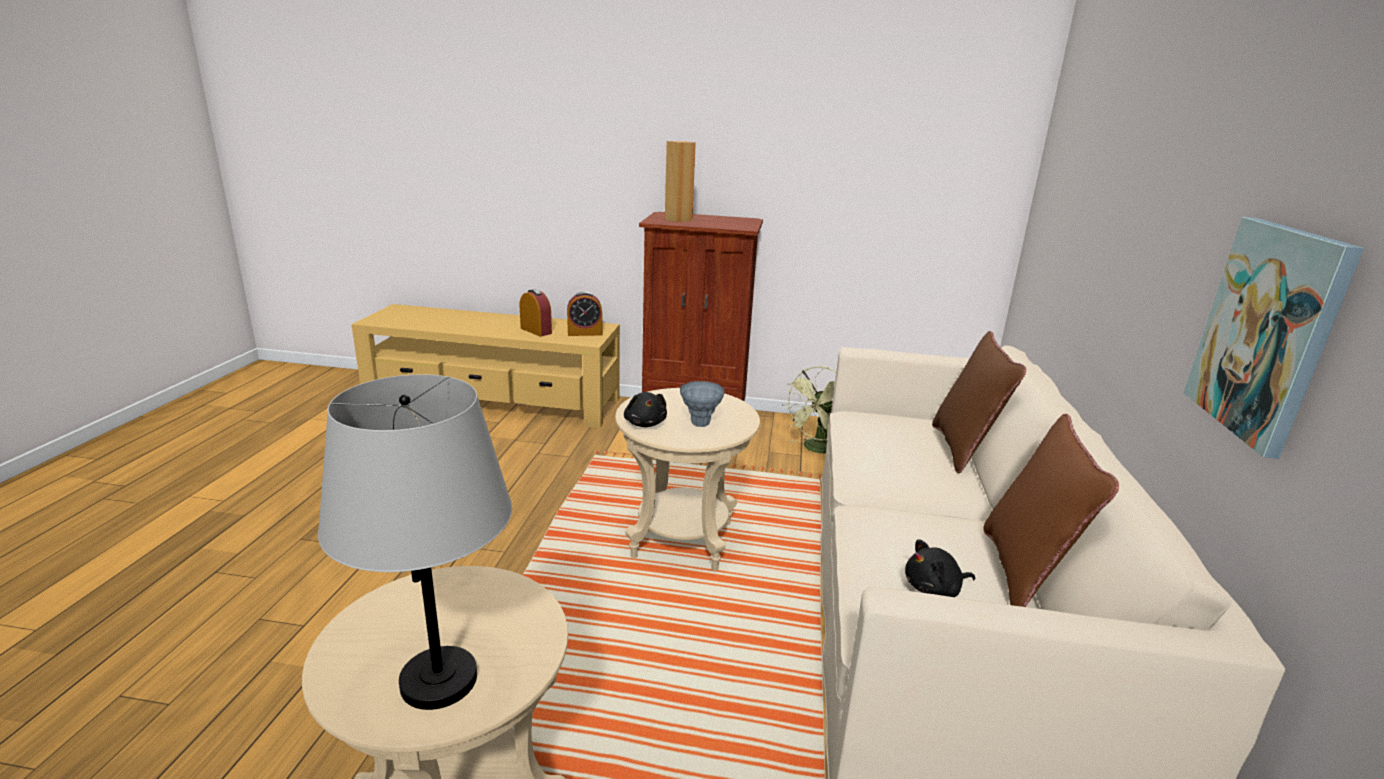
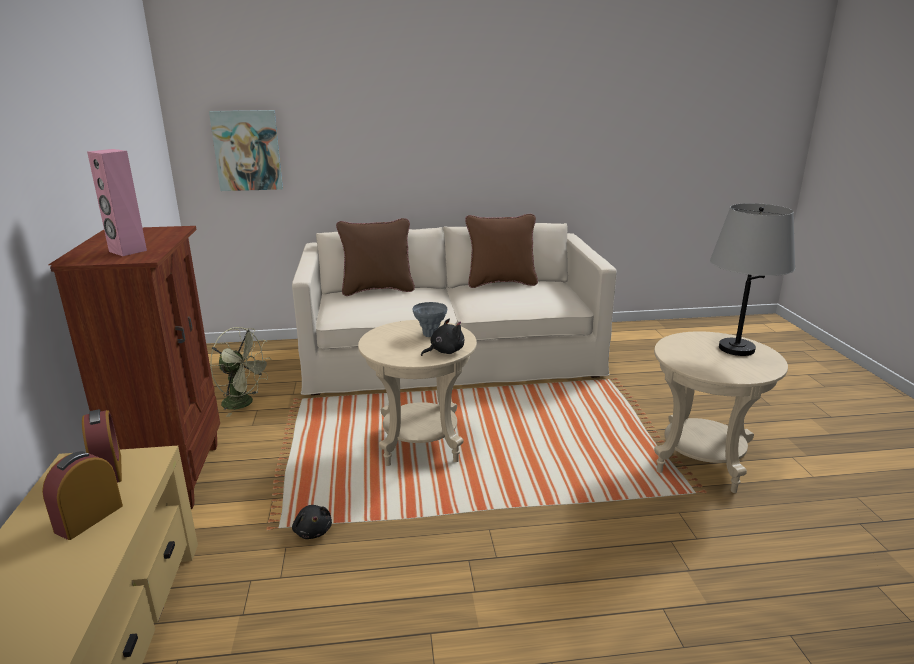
camera: 105 degrees left, 0 degrees up
brown speaker [665,141,696,222] -> pink speaker [87,149,147,256]
black plush toy [905,539,975,597] -> black plush toy moved to [292,505,332,539]
picture [1184,217,1364,459] -> picture moved to [209,110,283,191]

